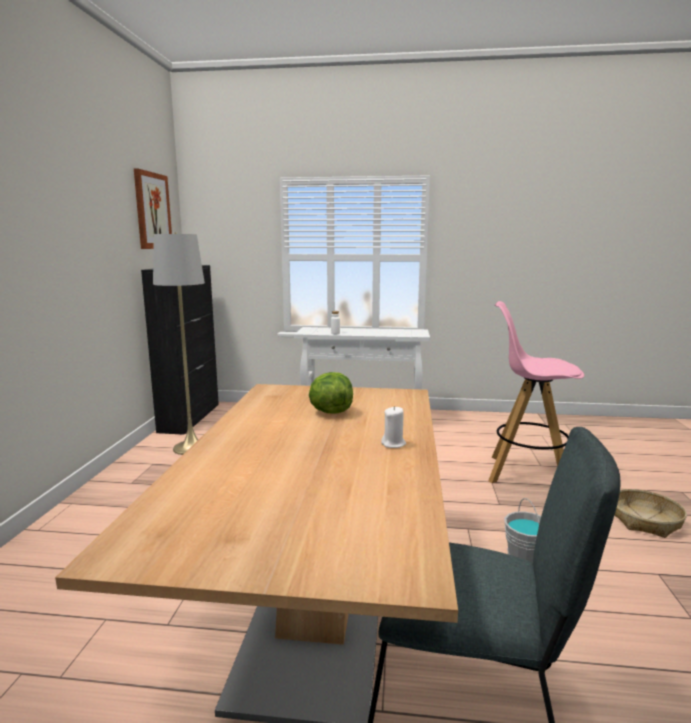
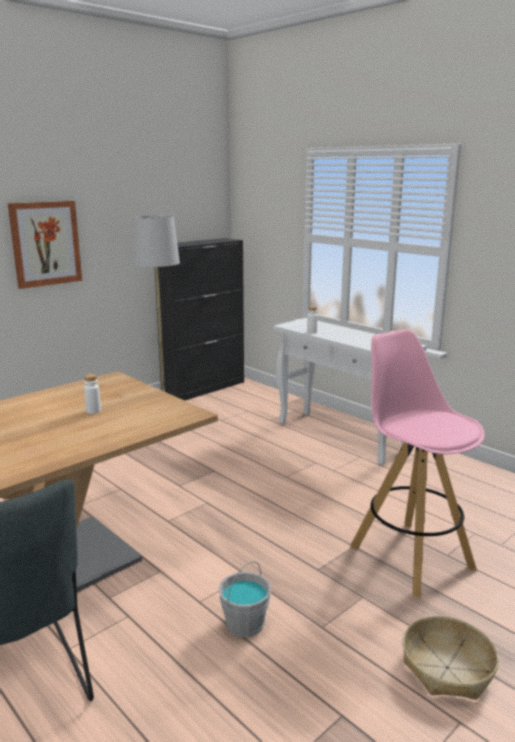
camera: 40 degrees right, 5 degrees up
picture [134,168,172,249] -> picture moved to [8,201,82,289]
lettuce [309,372,353,414] -> white bottle [84,374,101,414]
white candle [381,406,406,448] -> none

